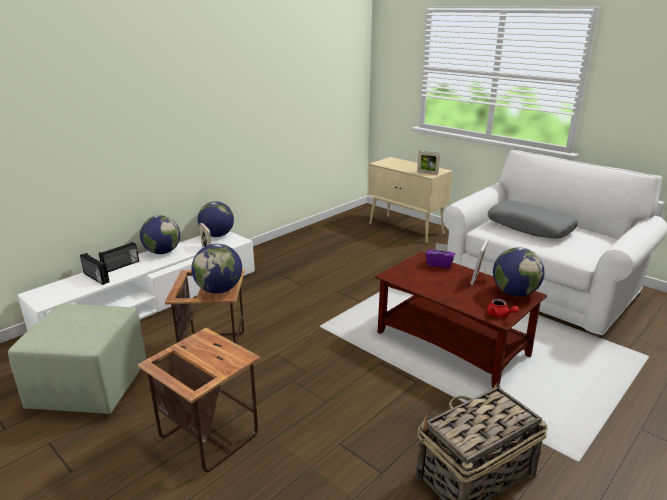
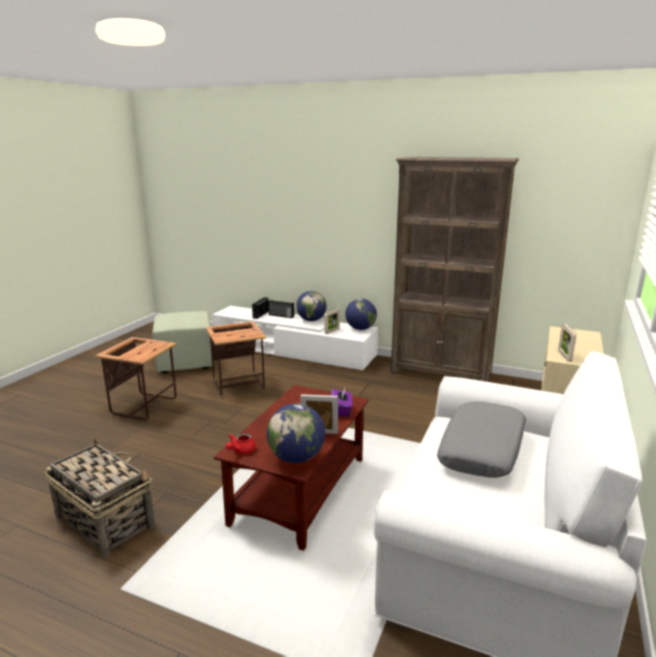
camera: 70 degrees right, 5 degrees down
globe [192,244,242,294] -> none
none -> brown bookcase [390,157,519,382]

